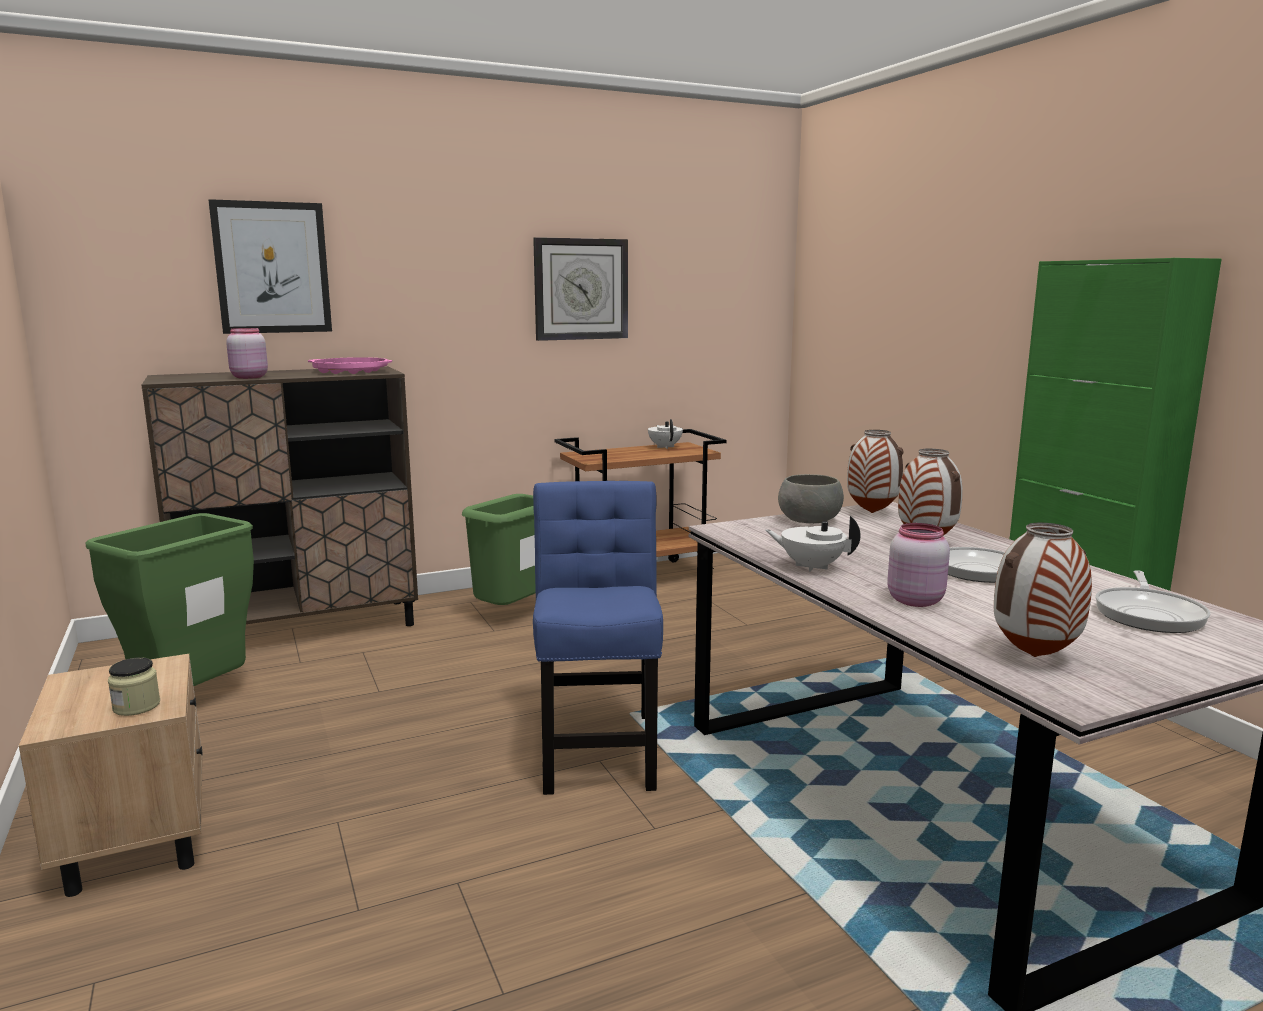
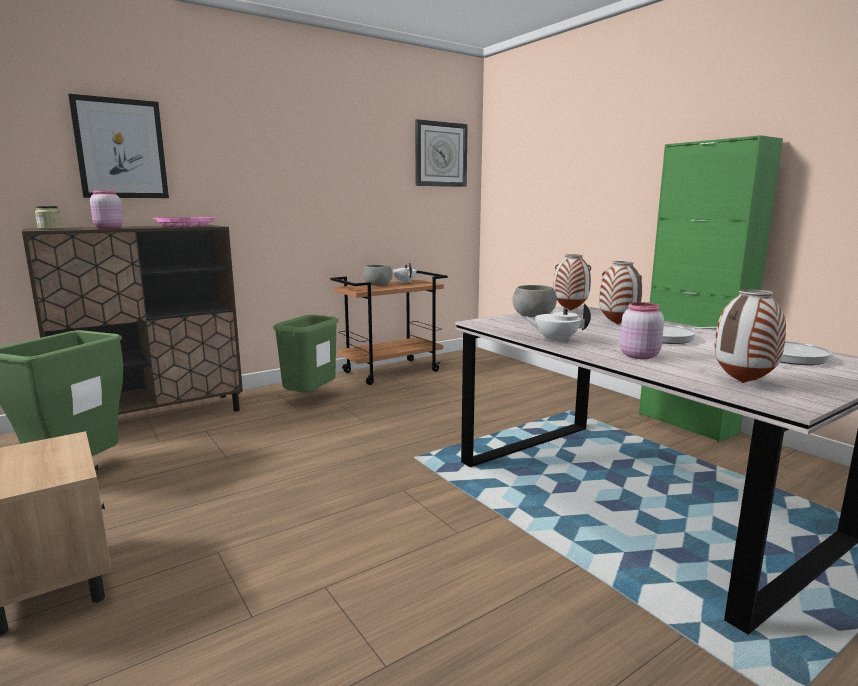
camera: 10 degrees left, 0 degrees up
jar [108,657,160,716] -> jar moved to [35,206,62,229]
wall clock [533,237,628,341] -> wall clock moved to [415,119,468,187]
blue chair [533,481,663,795] -> none
none -> grey bowl [363,265,393,286]

